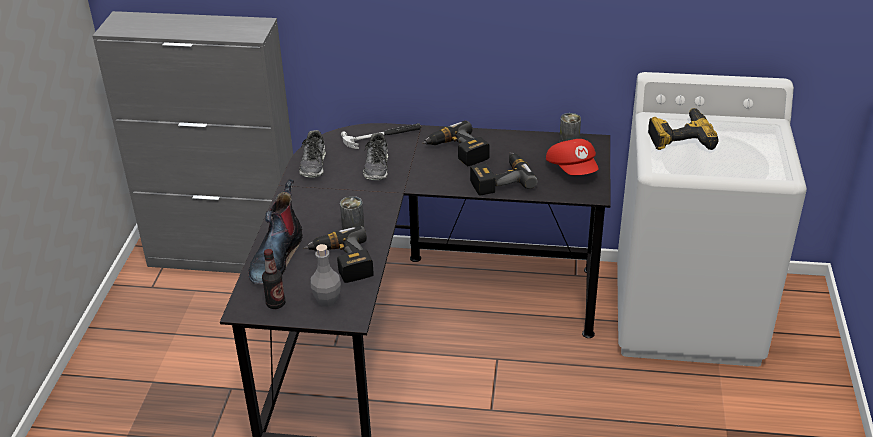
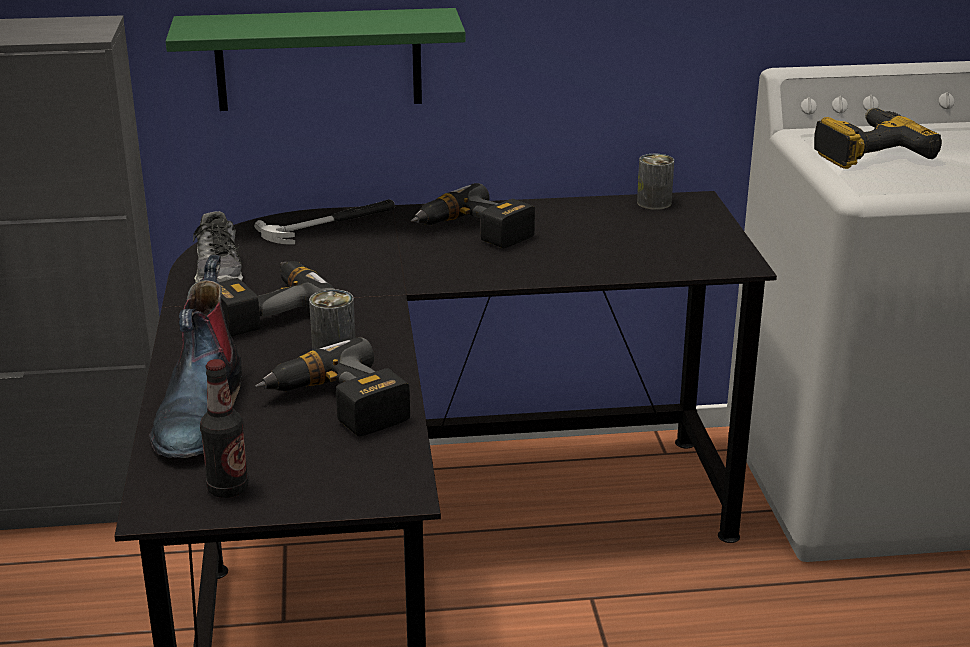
camera: 15 degrees left, 10 degrees down
grey bottle [310,244,341,307] -> none
shoe [363,133,388,180] -> none
power drill [470,152,538,196] -> power drill moved to [219,261,335,336]
red cap [546,139,599,175] -> none
none -> green shelf [166,8,465,111]

